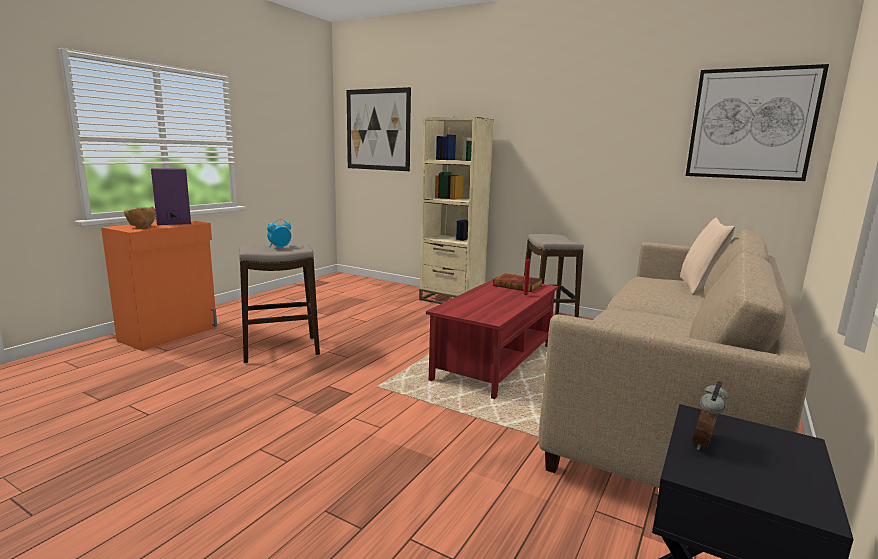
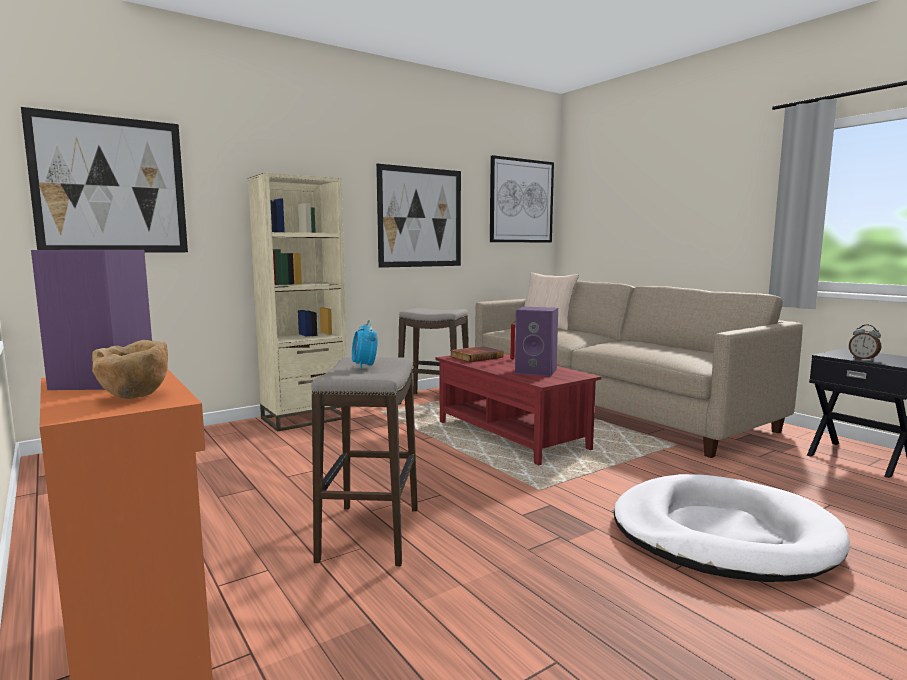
camera: 65 degrees left, 5 degrees down
none -> picture [376,164,461,268]
none -> purple speaker [515,307,558,376]
none -> white dog bed [614,474,850,582]

